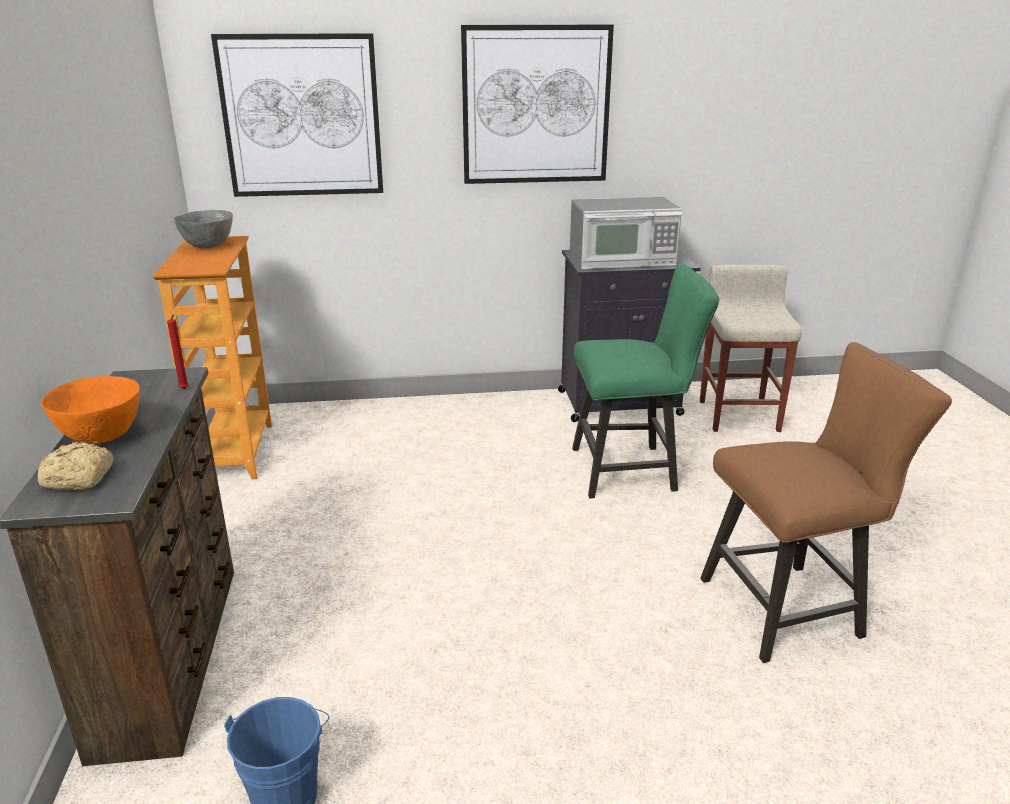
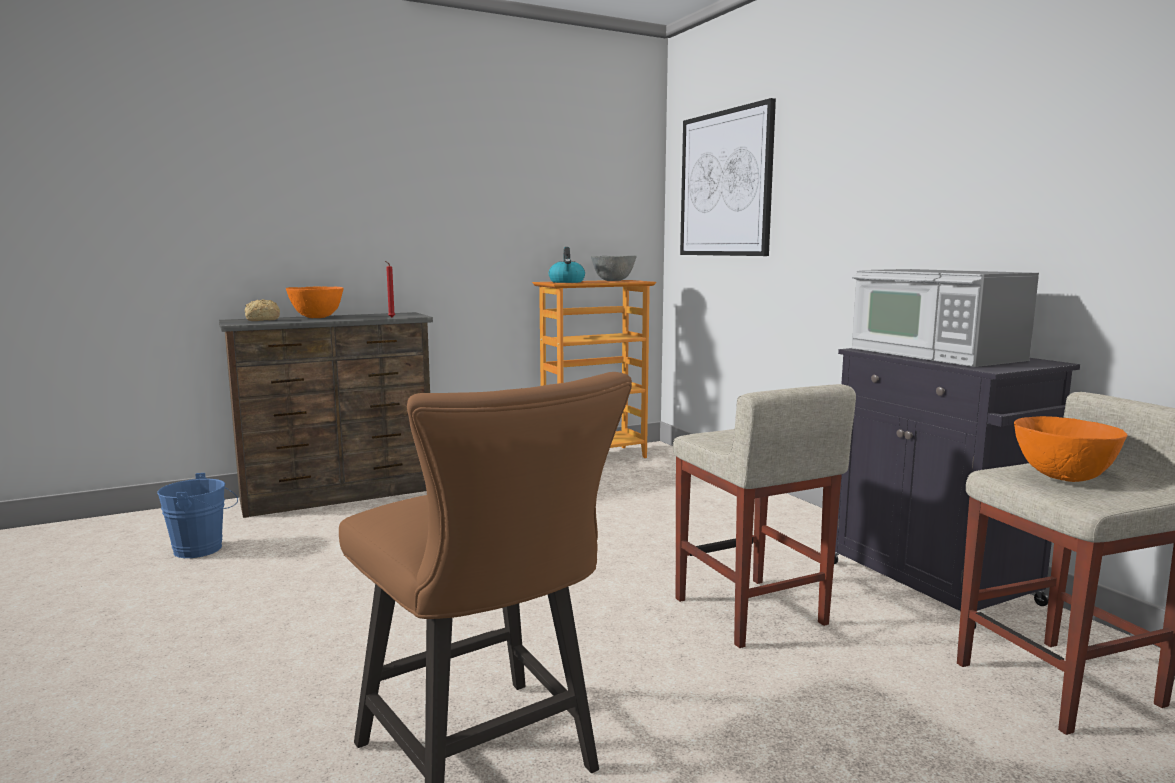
camera: 70 degrees right, 15 degrees down
picture [461,25,614,184] -> none
green chair [572,264,720,498] -> beige stool [673,384,856,648]
none -> kettle [549,247,585,283]
none -> orange bowl [1014,416,1127,482]

